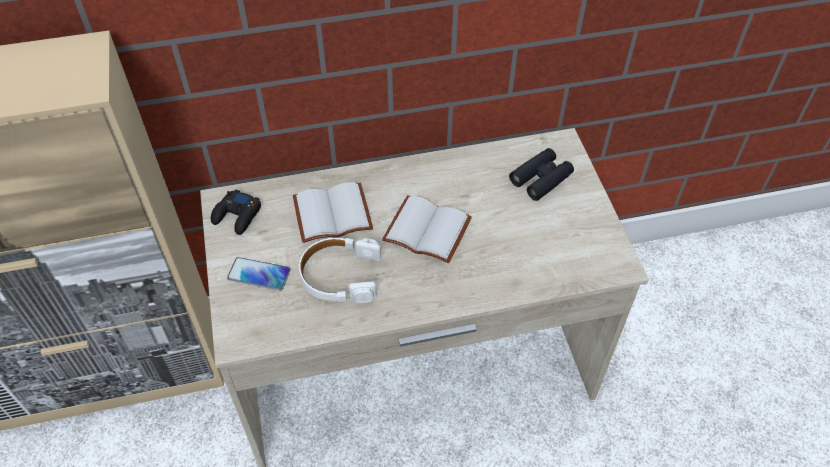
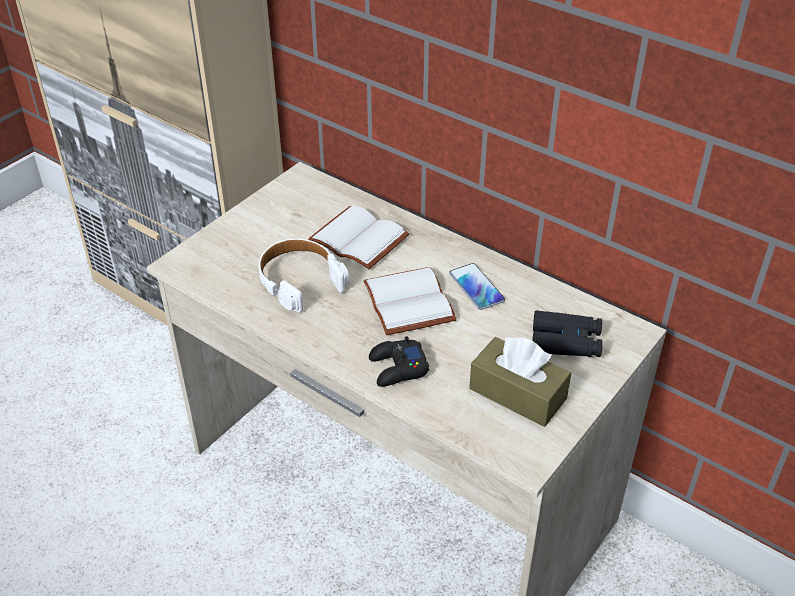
camera: 50 degrees right, 10 degrees down
black game controller [211,189,261,235] -> black game controller moved to [369,336,429,387]
phone [227,257,290,290] -> phone moved to [449,263,505,310]
none -> brown tissue box [469,337,571,427]

